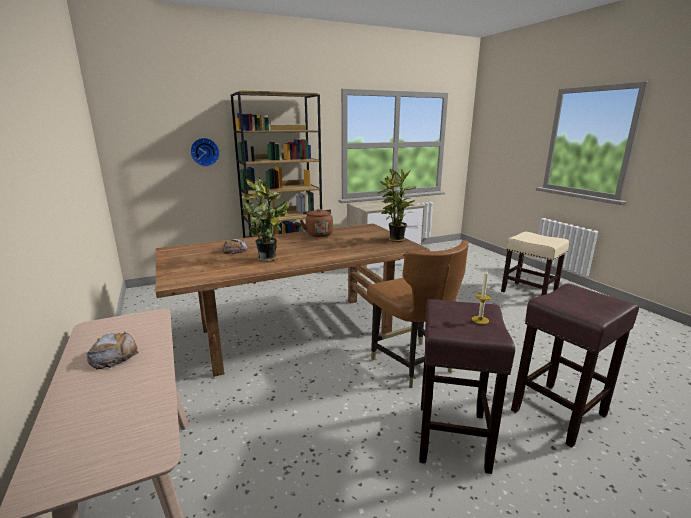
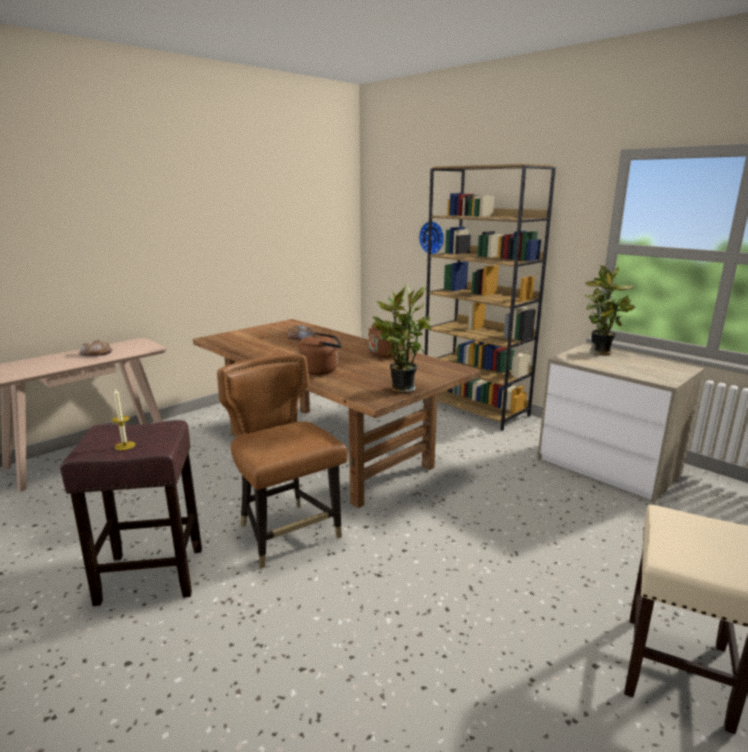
camera: 70 degrees right, 0 degrees up
potted plant [242,178,289,262] -> potted plant moved to [585,266,636,355]
brown chair [367,240,469,388] -> brown chair turned 105 degrees clockwise [217,354,347,569]
brown stool [511,283,639,448] -> none
none -> brown kettle [298,333,342,375]

